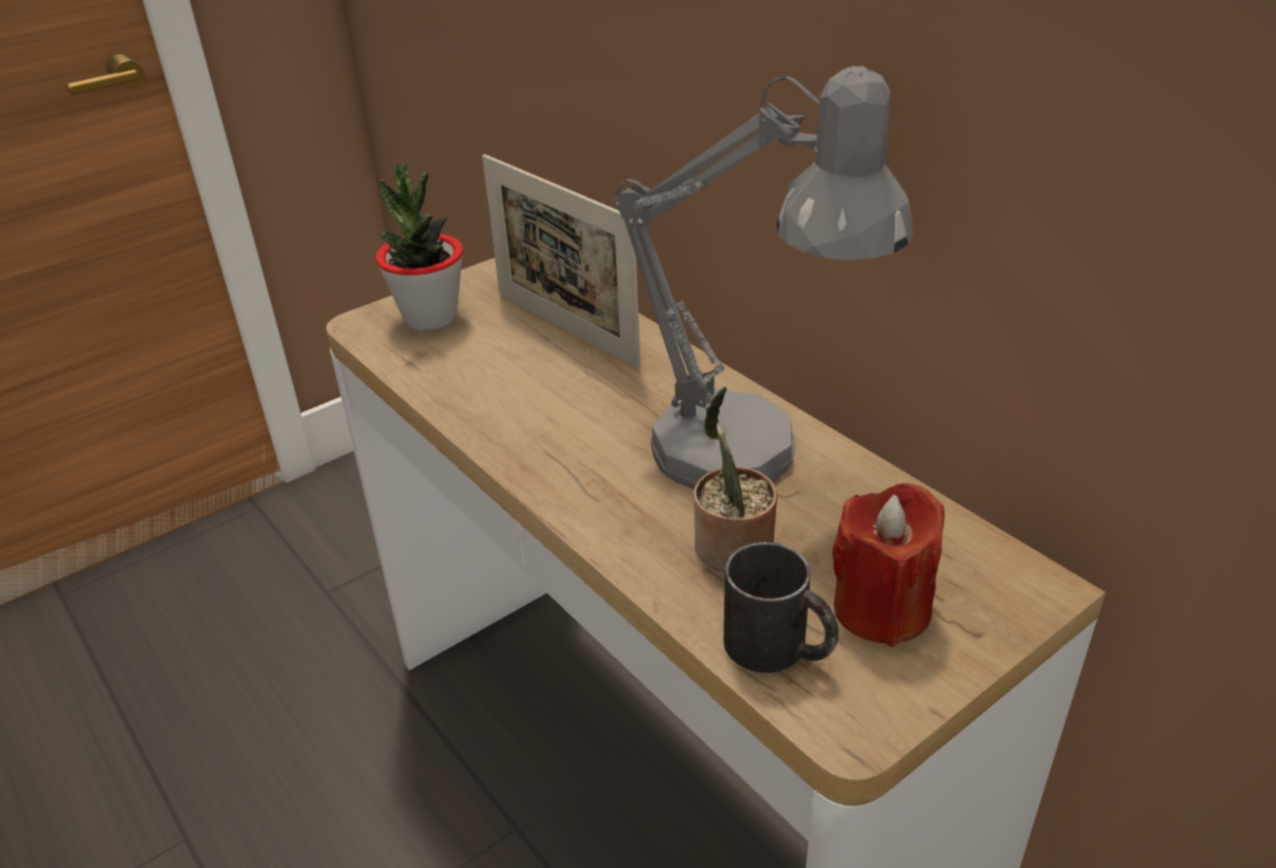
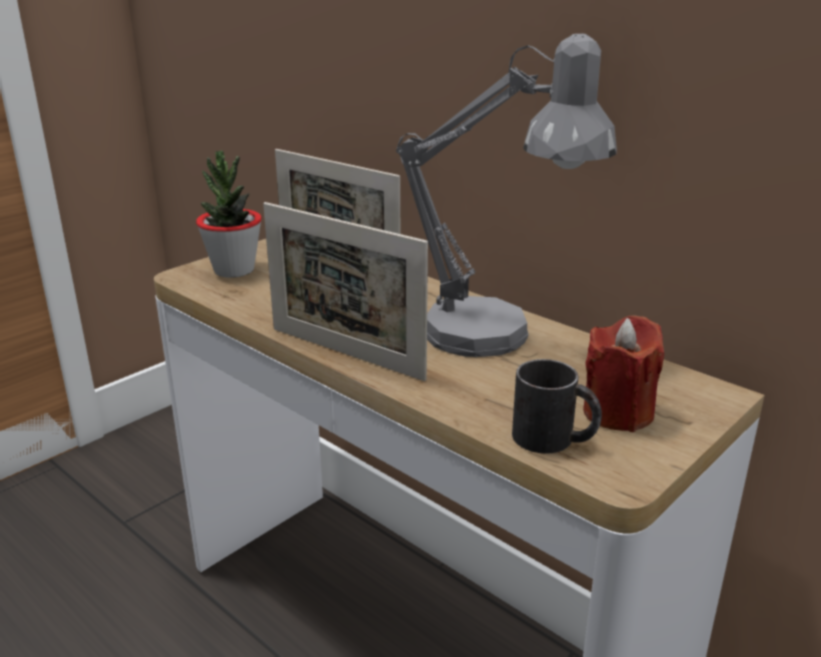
camera: 10 degrees left, 10 degrees down
potted plant [694,386,778,572] -> none
none -> picture frame [263,202,428,381]

